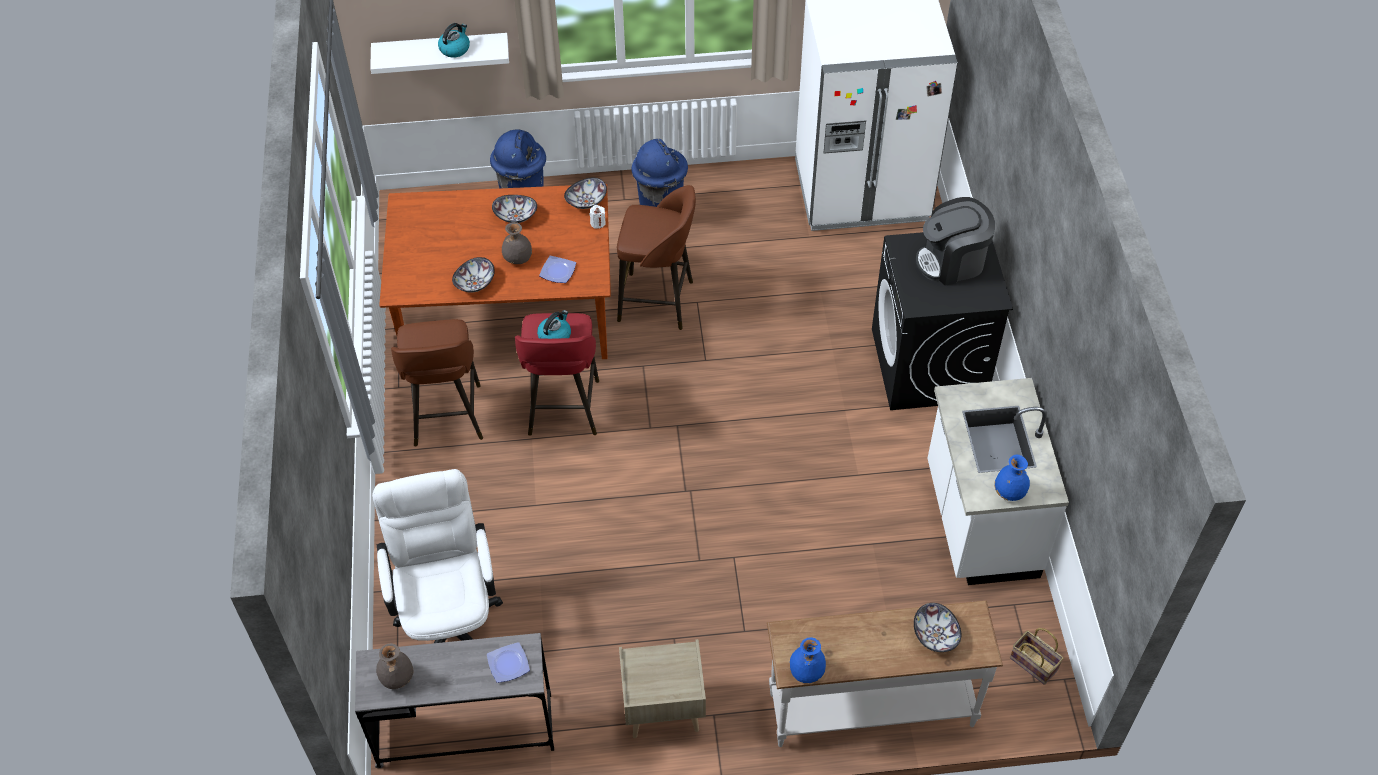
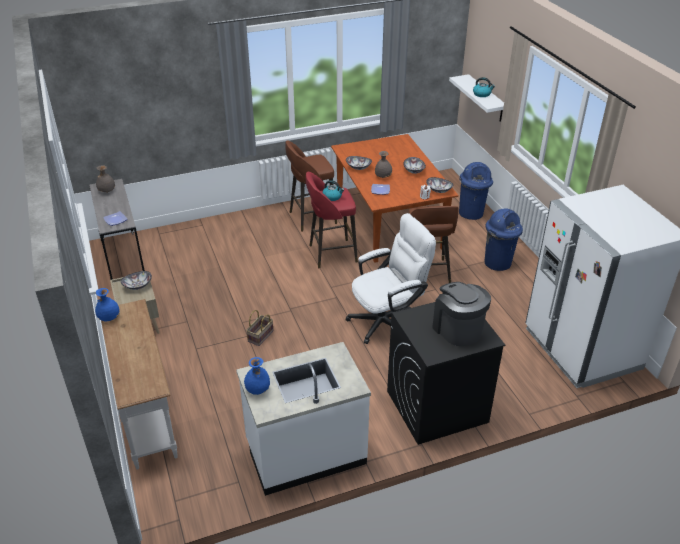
camera: 75 degrees right, 15 degrees down
white office chair [372,469,503,643] -> white office chair moved to [346,213,436,344]
bowl [914,603,961,652] -> bowl moved to [121,271,152,290]
basket [1010,628,1064,685] -> basket moved to [246,310,273,346]

